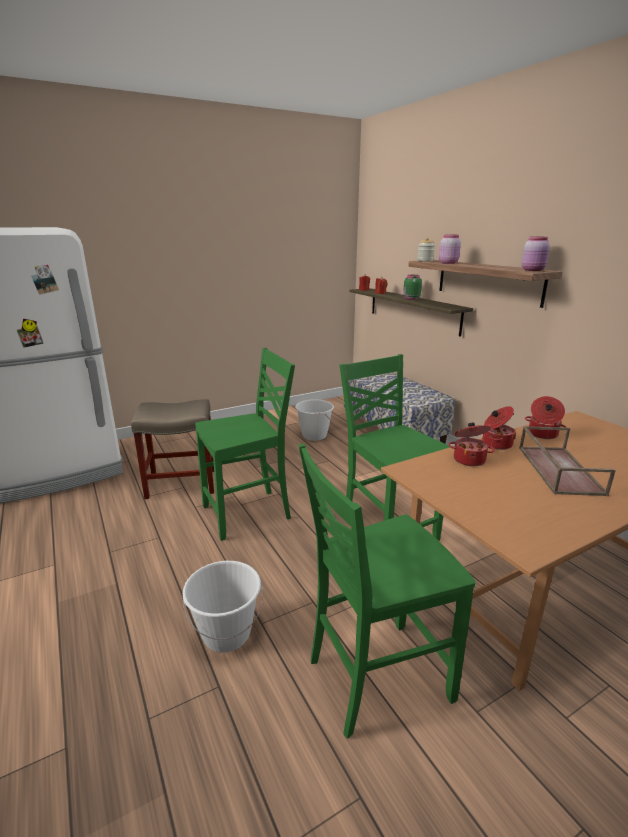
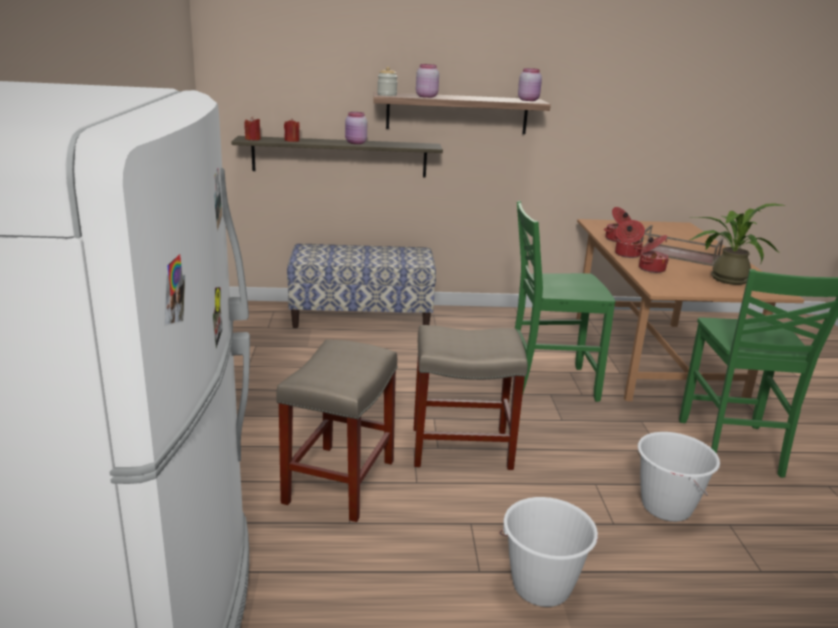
camera: 65 degrees left, 0 degrees up
green chair [195,348,295,541] -> beige stool [414,325,528,470]
white bucket [295,399,334,441] -> white bucket moved to [500,497,598,607]
green jar [403,275,422,300] -> pink jar [345,112,367,144]
none -> potted plant [690,203,785,285]

